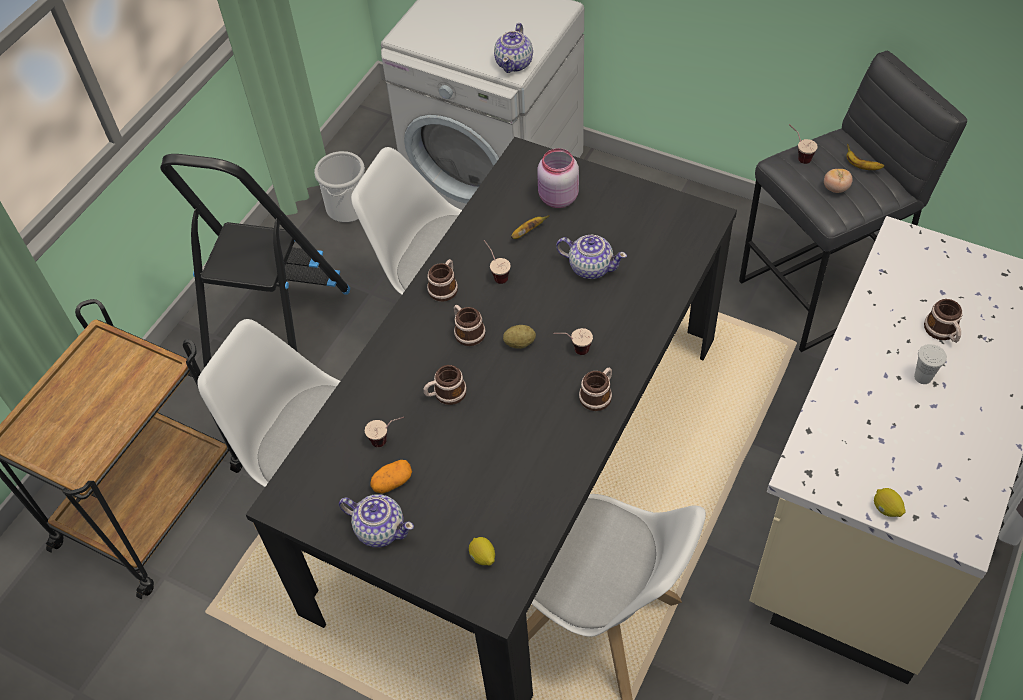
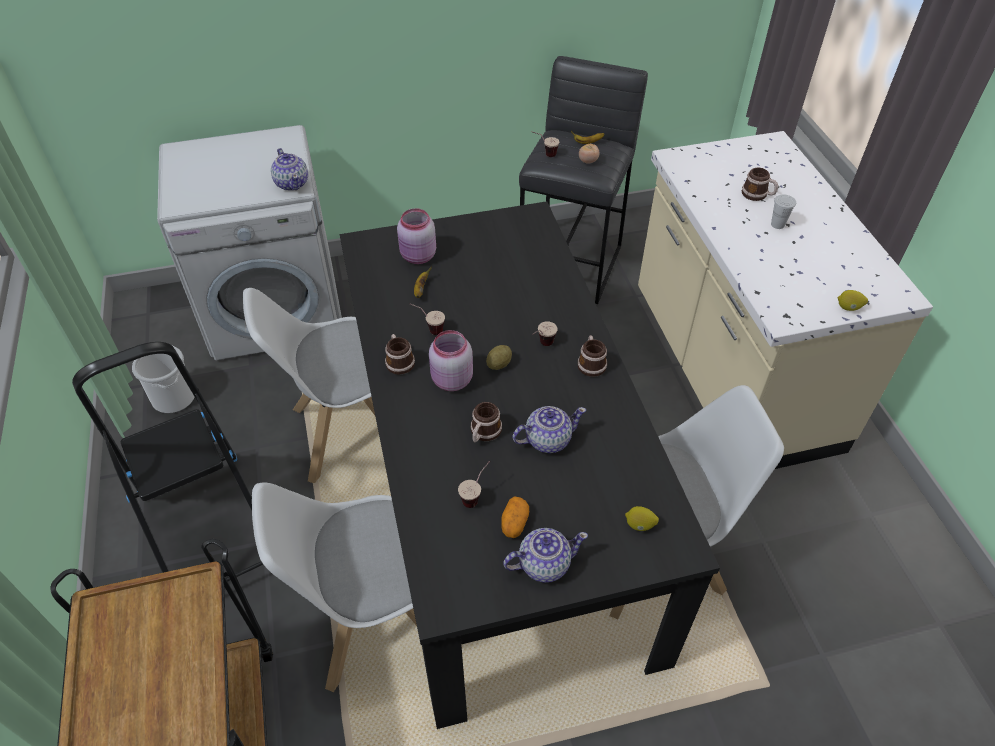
camera: 45 degrees left, 5 degrees down
mug [454,305,486,346] -> pink jar [429,330,473,391]
teapot [556,235,627,279] -> teapot moved to [512,406,586,453]

